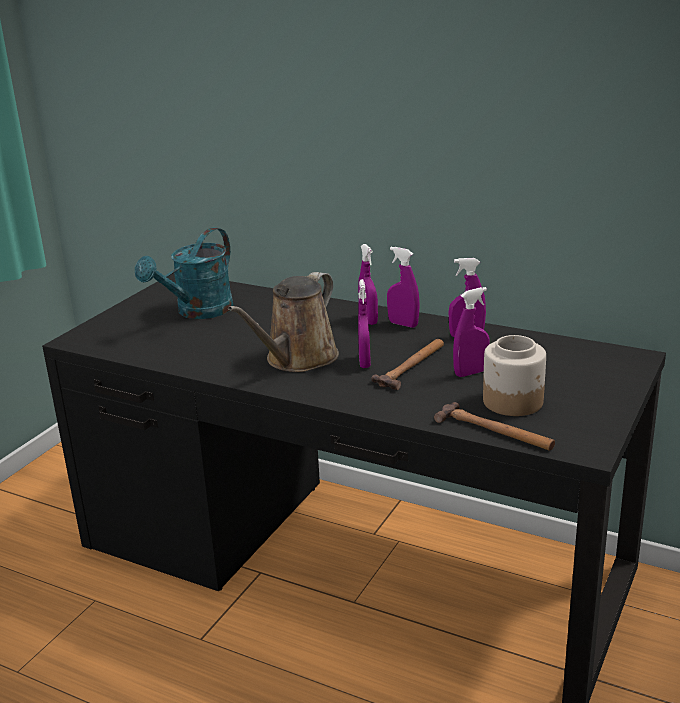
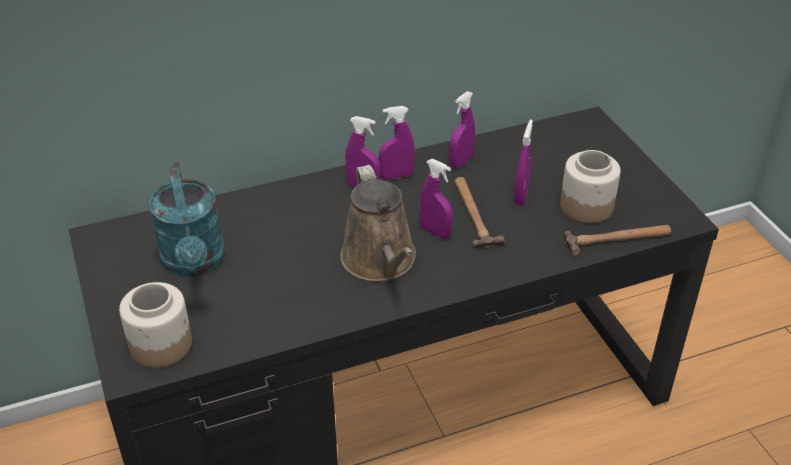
camera: 50 degrees left, 15 degrees up
none -> jar [119,282,192,368]

